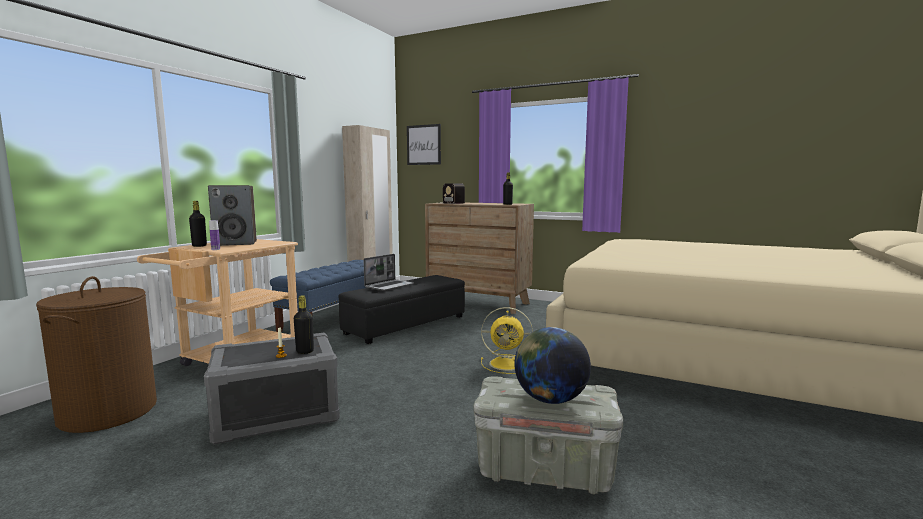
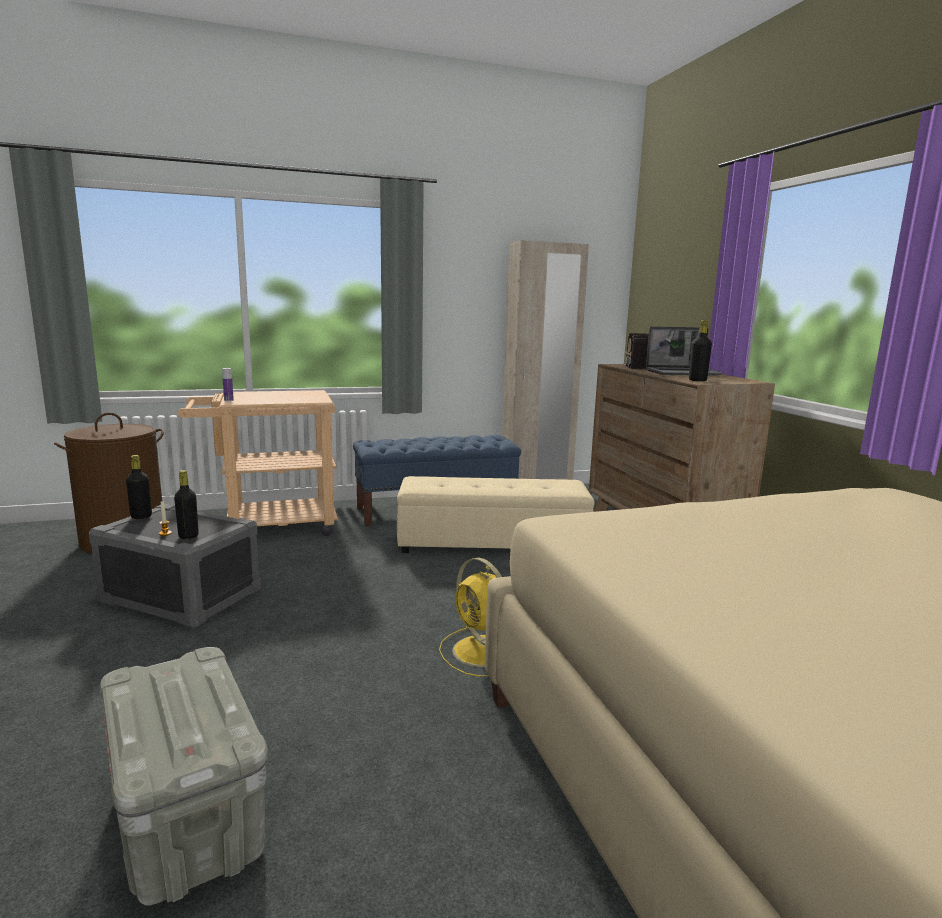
camera: 45 degrees right, 5 degrees up
black bottle [189,201,207,247] -> black bottle moved to [126,455,152,519]
speaker [208,185,257,246] -> none
black ottoman [338,275,465,344] -> beige ottoman [397,476,595,553]
laptop [363,254,414,291] -> laptop moved to [646,326,723,376]
picture [407,124,441,165] -> none
globe [514,327,591,404] -> none

